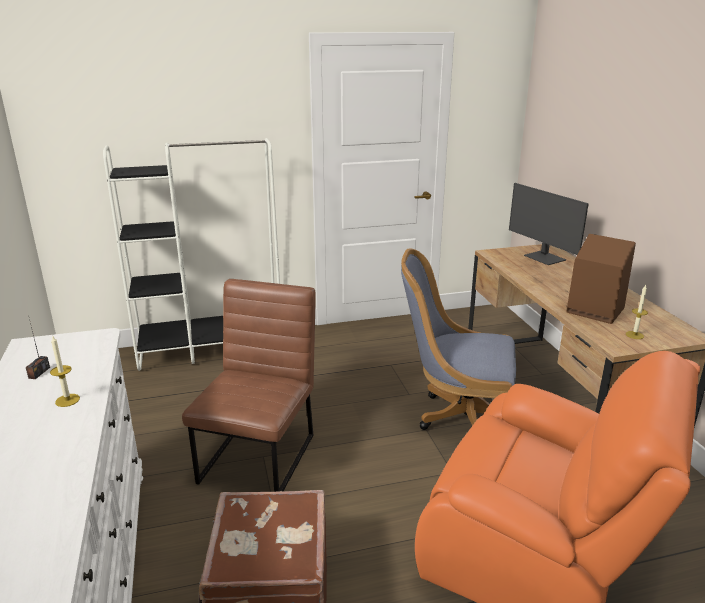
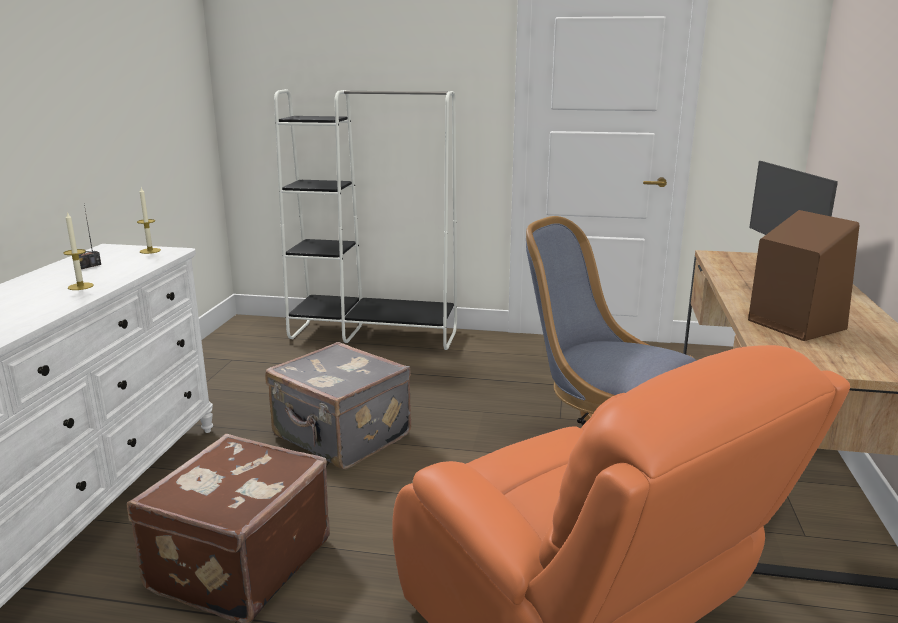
camera: 25 degrees right, 5 degrees down
brown chair [182,279,316,492] -> grey suitcase [265,342,411,469]
candle [626,285,648,339] -> candle moved to [137,188,161,254]

